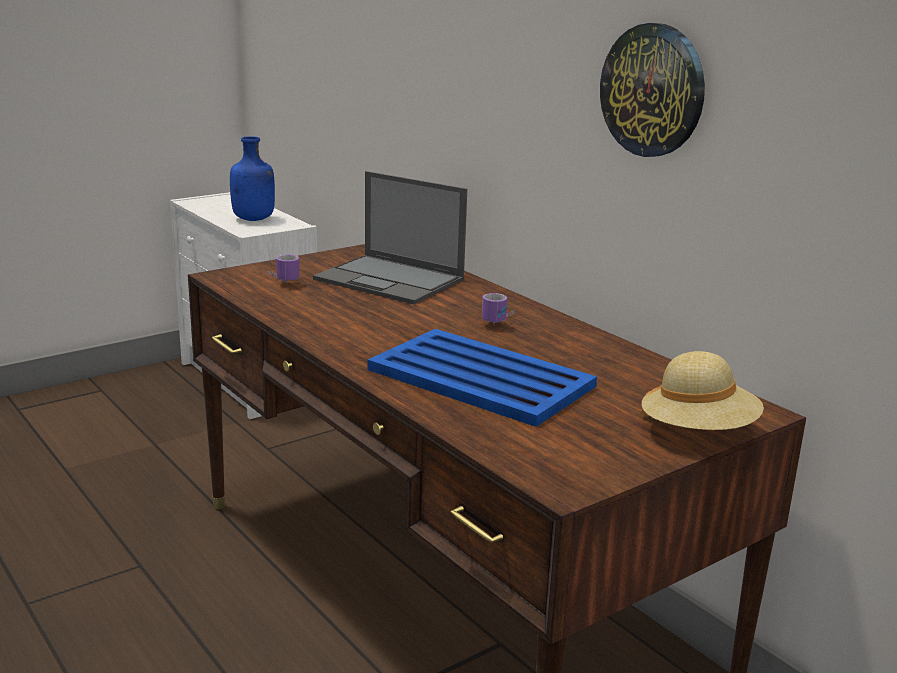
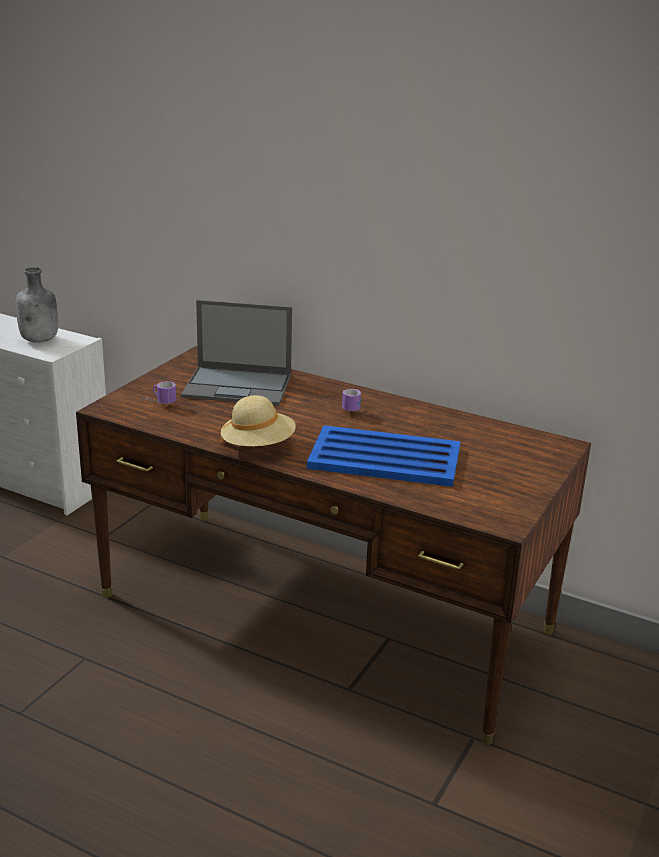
camera: 25 degrees left, 5 degrees up
blue bottle [230,136,275,221] -> grey bottle [16,267,58,343]
wall clock [600,23,705,157] -> none
beige hat [641,351,764,430] -> beige hat moved to [221,395,296,446]

